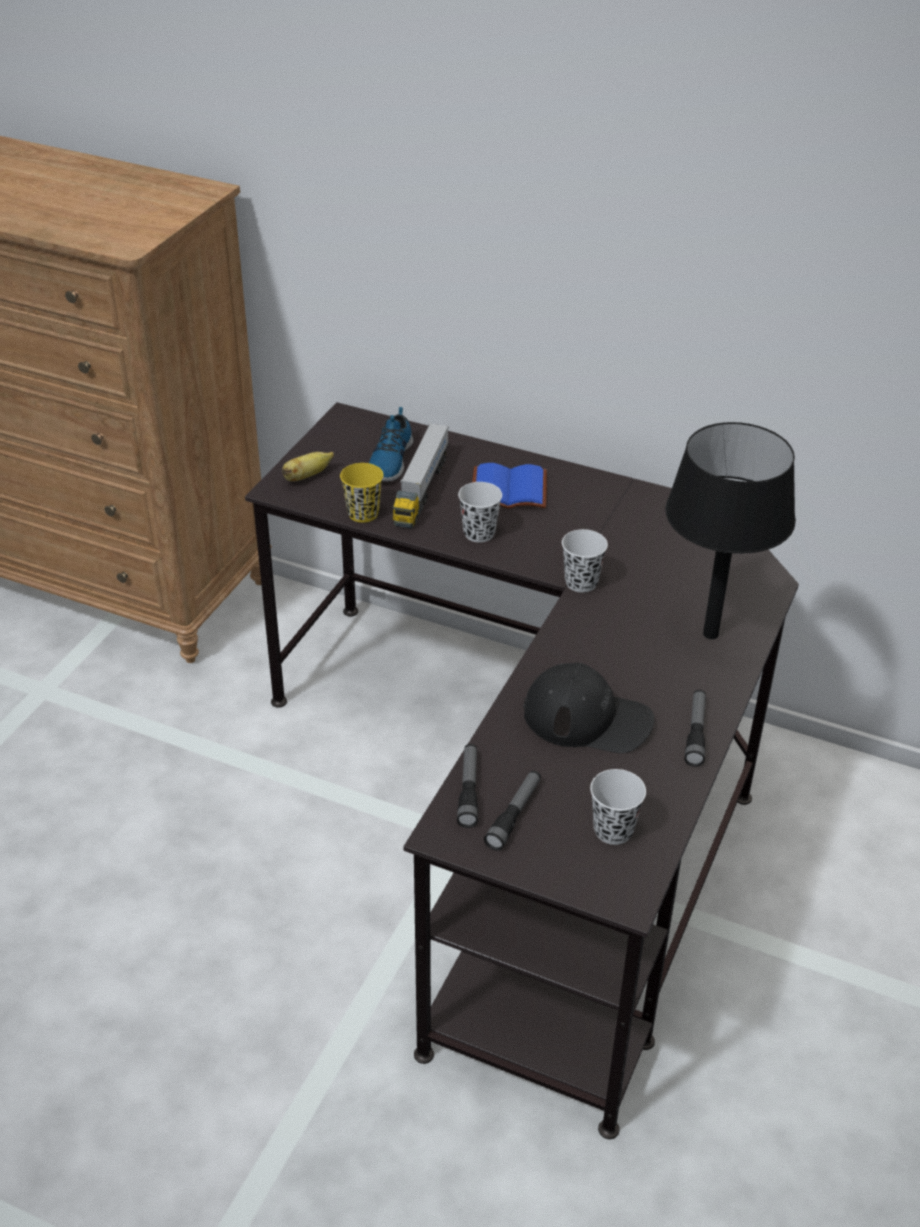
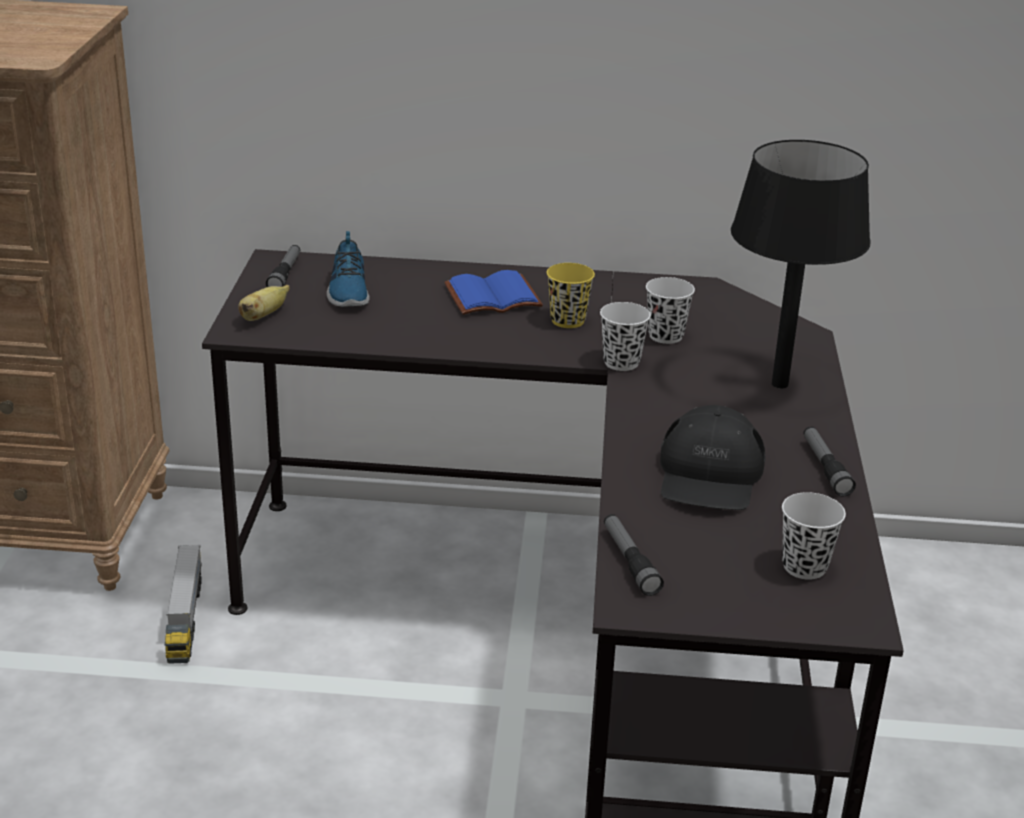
camera: 20 degrees left, 10 degrees down
yellow cup [340,463,383,523] -> yellow cup moved to [547,263,595,328]
toy truck [393,423,449,528] -> toy truck moved to [164,545,202,664]
white cup [458,482,502,542] -> white cup moved to [646,277,695,344]
flashlight [484,771,541,851] -> flashlight moved to [266,245,300,287]
black cap [523,663,654,753] -> black cap turned 105 degrees clockwise [660,405,766,510]

